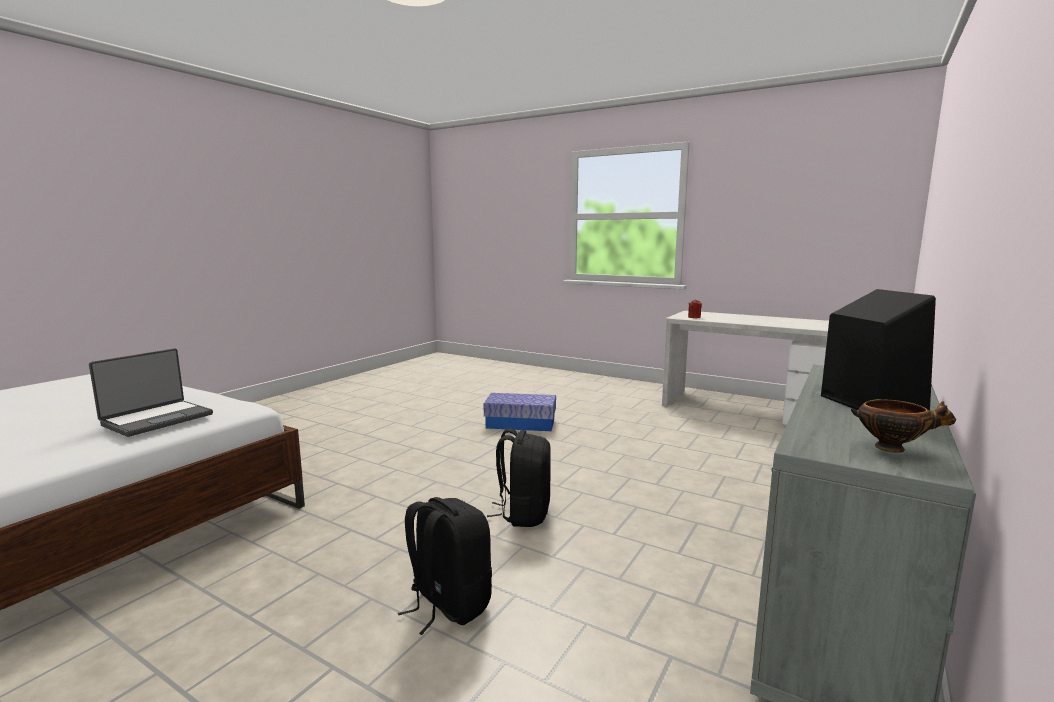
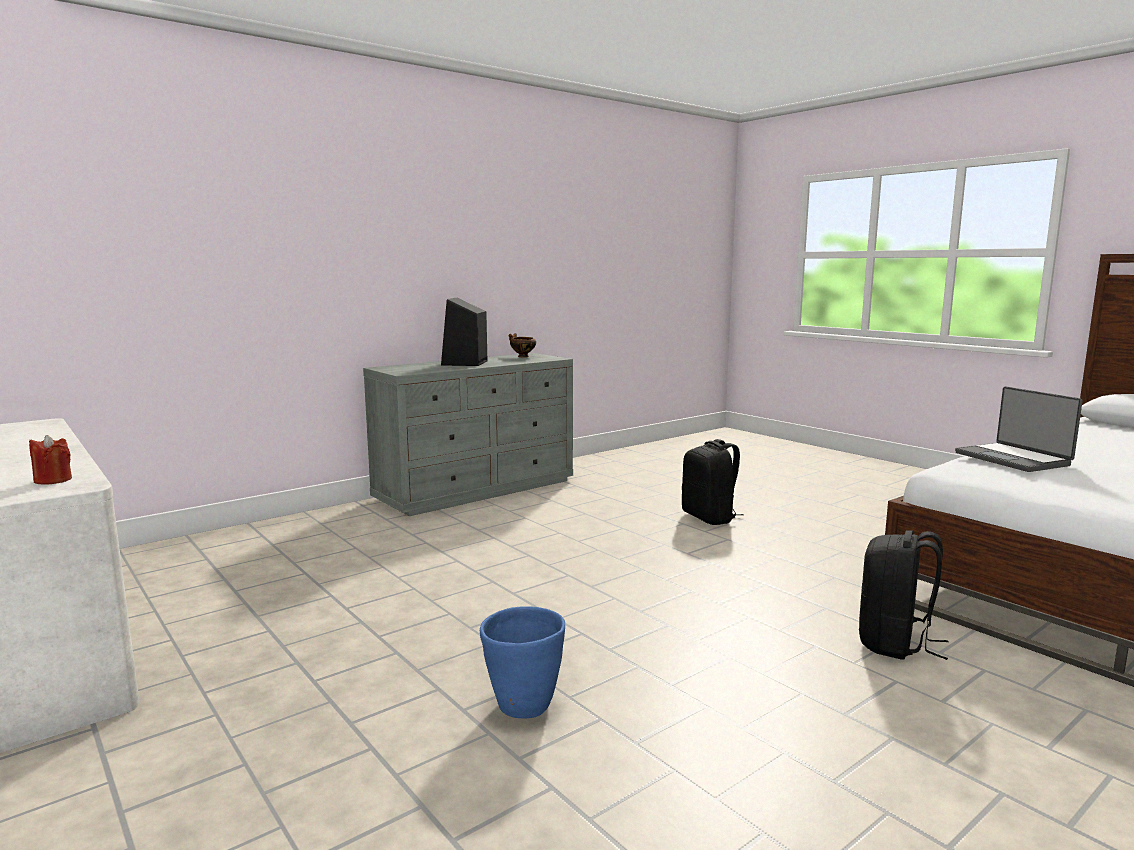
camera: 160 degrees left, 0 degrees up
laptop [89,348,213,437] -> laptop turned 75 degrees counterclockwise [955,386,1083,472]
storage box [484,393,556,431] -> blue planter [480,606,565,719]
black backpack [487,428,551,527] -> black backpack moved to [859,531,949,660]

